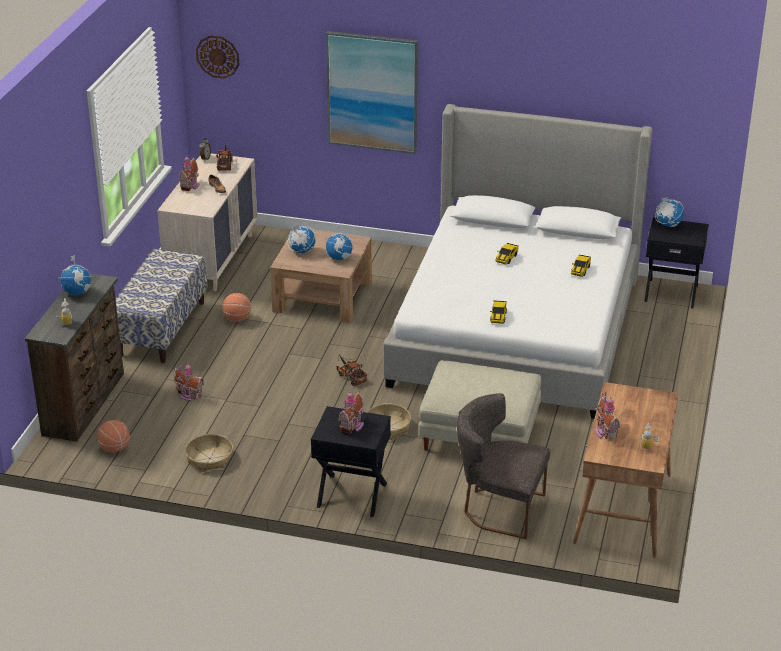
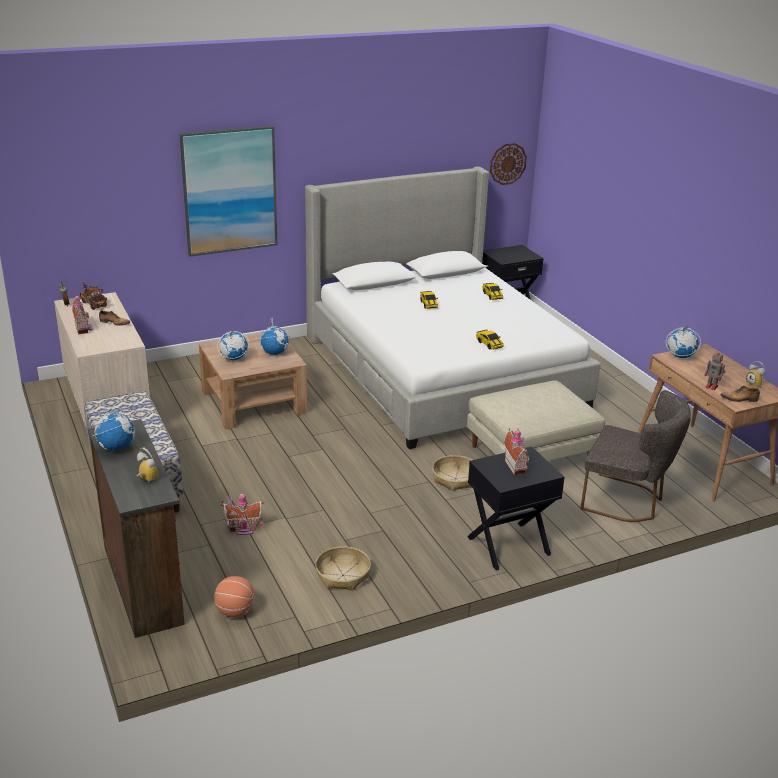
camera: 40 degrees left, 5 degrees down
wall clock [196,35,239,79] -> wall clock moved to [490,143,527,185]
basketball [223,293,251,322] -> none
toy truck [337,355,367,386] -> none
grey chair [457,393,550,539] -> grey chair turned 135 degrees counterclockwise [580,390,691,522]
toy house [595,392,620,439] -> toy robot [704,353,726,390]
globe [655,197,684,227] -> globe moved to [666,325,701,358]
none -> shoe [720,386,760,402]

